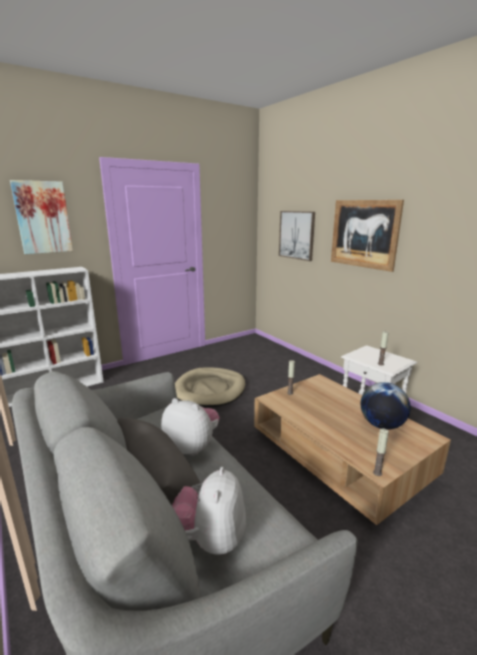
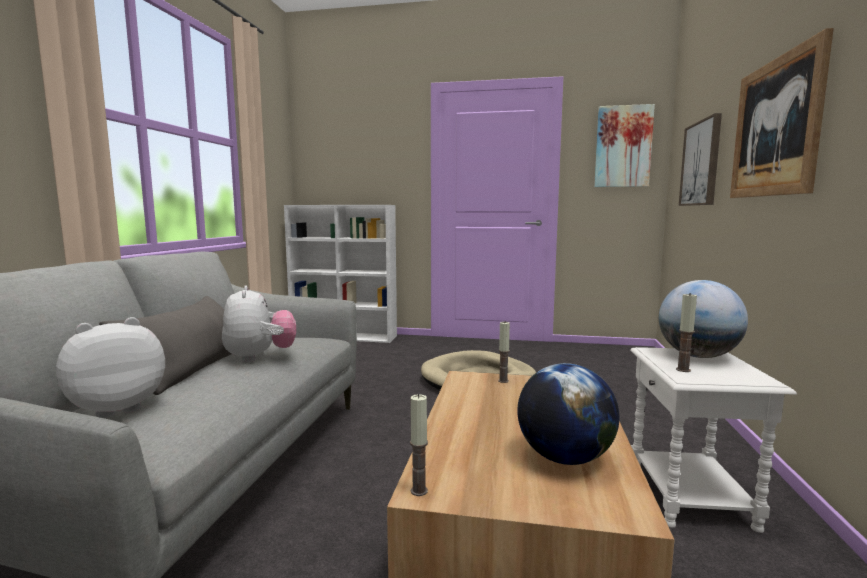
camera: 45 degrees right, 10 degrees down
picture [10,180,73,254] -> picture moved to [594,104,655,187]
none -> globe [659,280,748,358]

